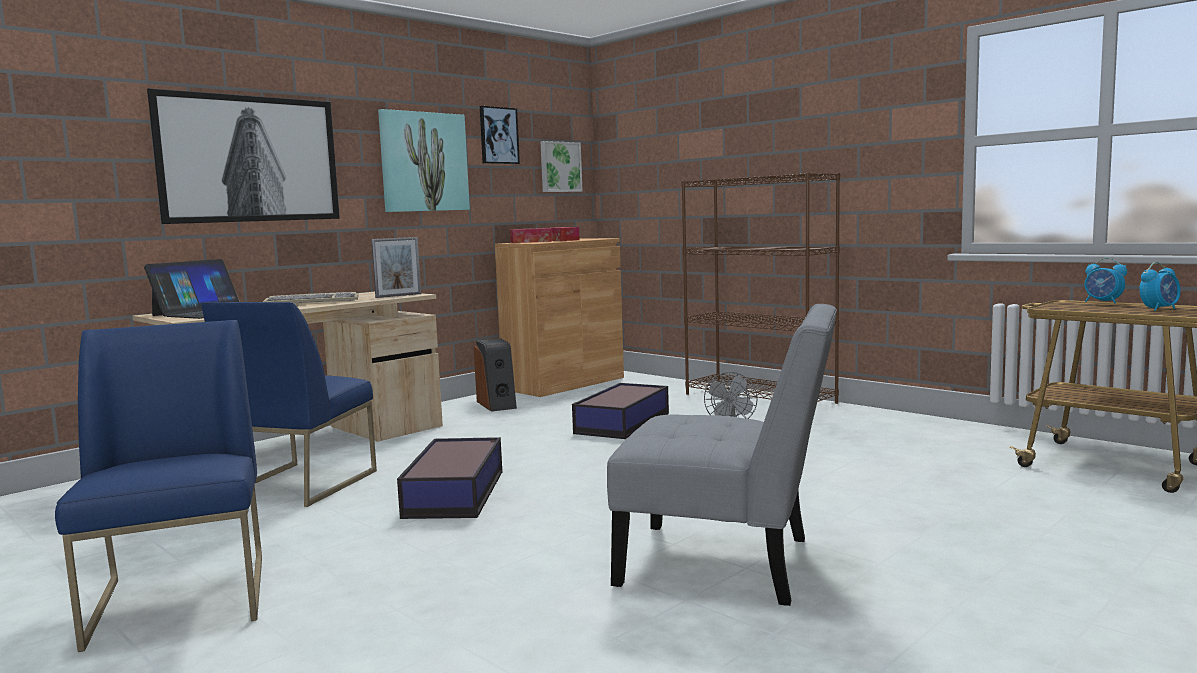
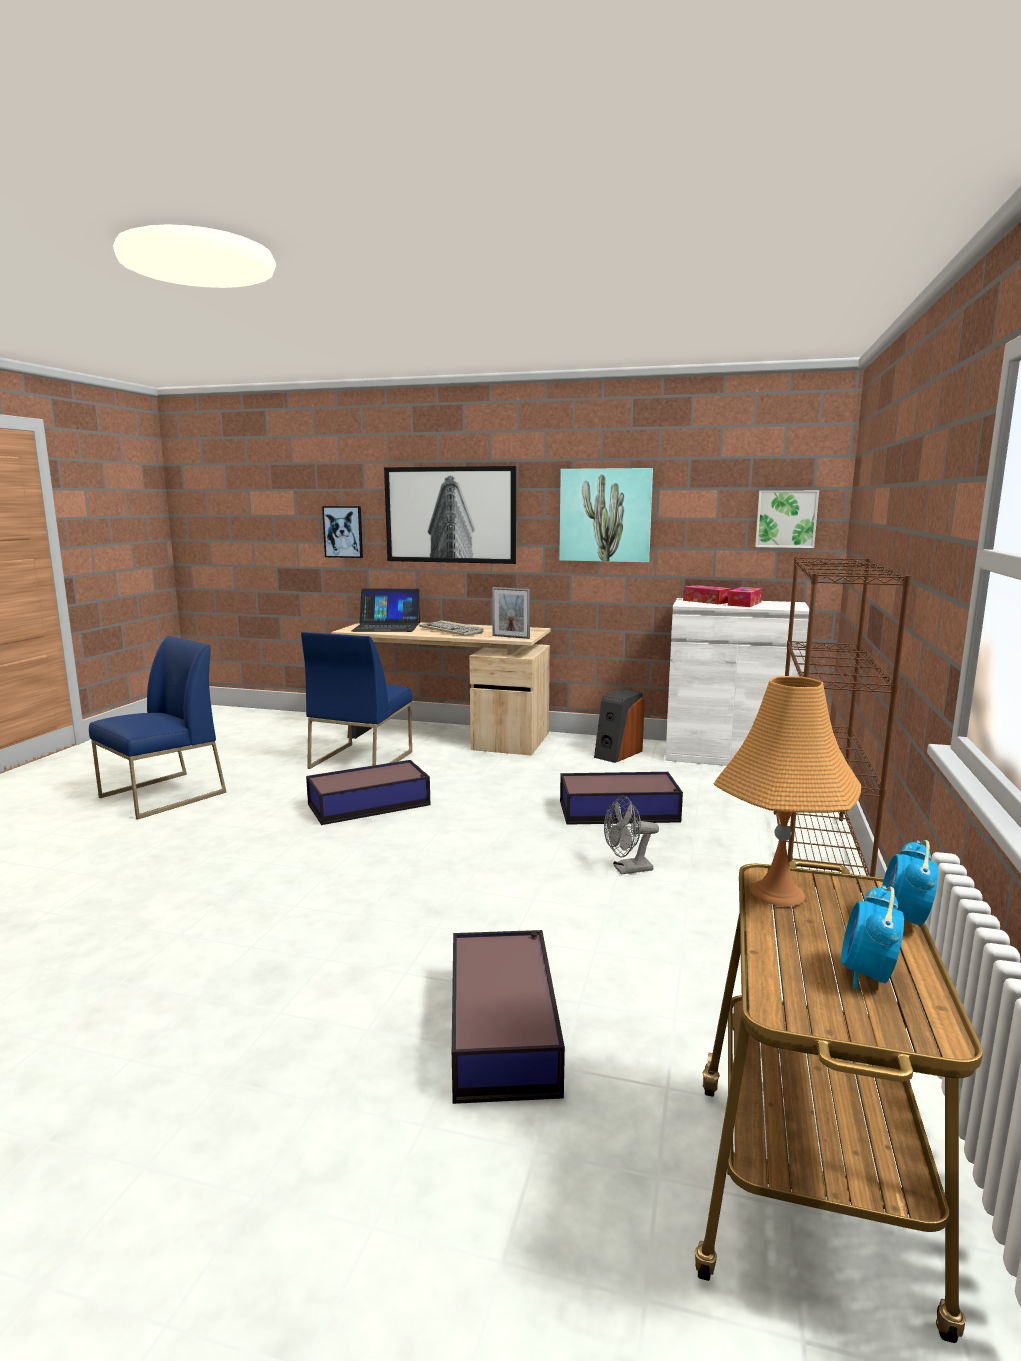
camera: 60 degrees right, 5 degrees up
blue chair [201,302,377,507] -> blue chair turned 60 degrees counterclockwise [301,632,412,769]
picture [480,106,520,164] -> picture moved to [322,506,363,558]
brown cabinet [495,238,624,397] -> white cabinet [665,598,809,766]
grey chair [607,304,837,606] -> none
alarm clock [1139,262,1181,311] -> alarm clock turned 75 degrees clockwise [841,885,904,990]
none -> storage box [452,930,565,1104]
none -> orange table lamp [714,676,861,906]

